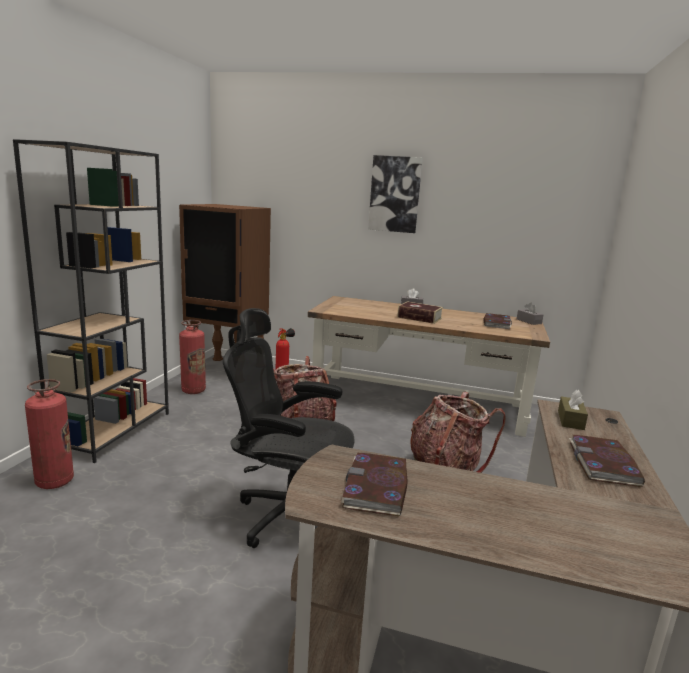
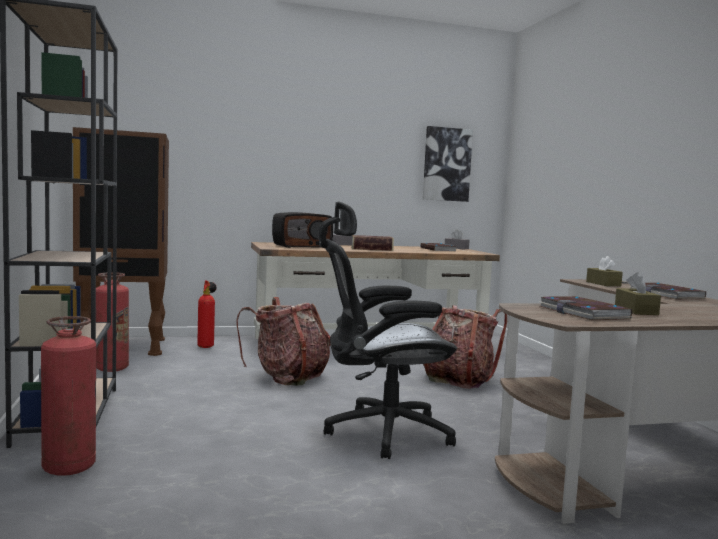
camera: 30 degrees left, 10 degrees down
picture [368,155,423,233] -> picture moved to [423,126,473,202]
none -> radio [272,212,333,248]
none -> brown tissue box [615,273,661,315]

